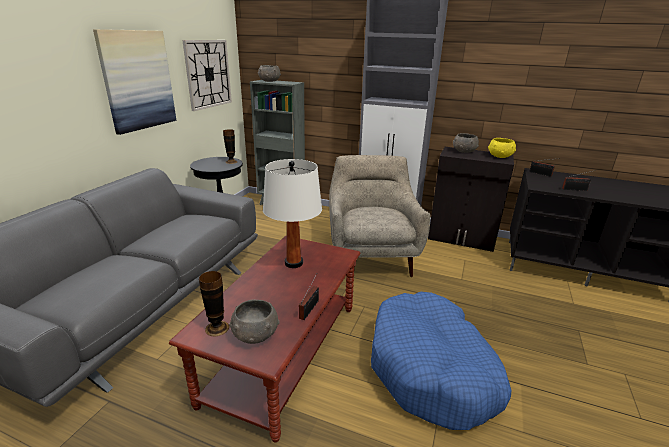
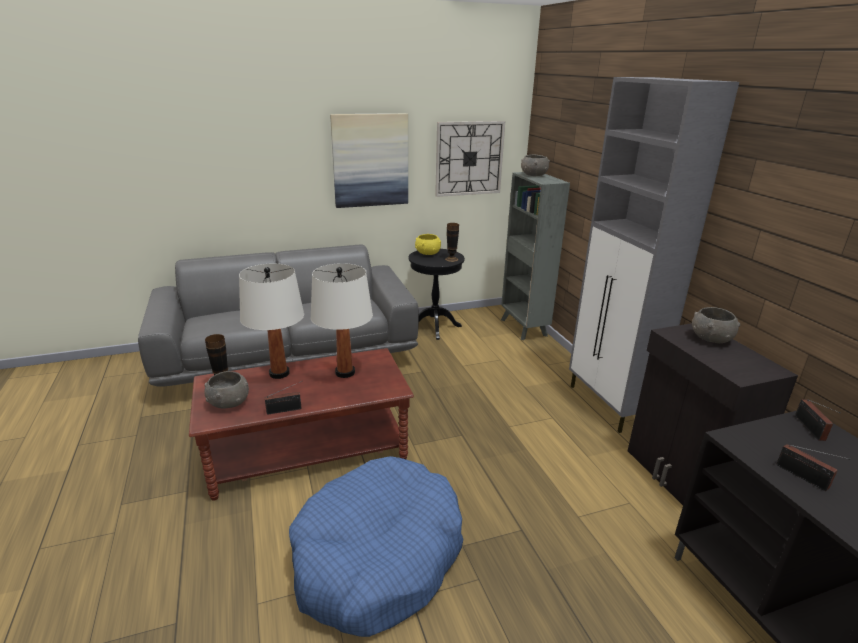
camera: 50 degrees right, 0 degrees up
beige armchair [329,155,430,277] -> none
yellow bowl [488,138,516,158] -> yellow bowl moved to [415,234,441,255]
none -> white table lamp [239,264,304,379]

